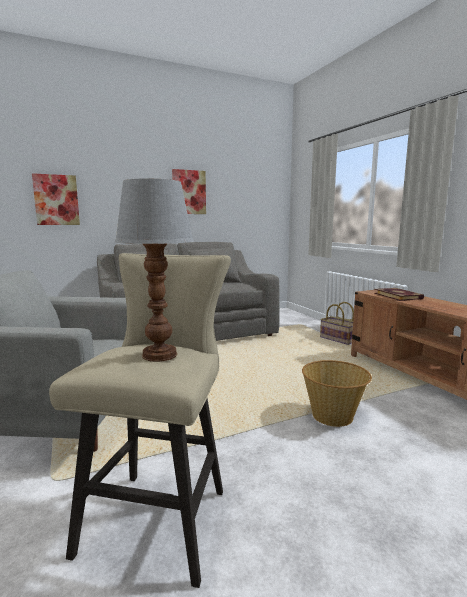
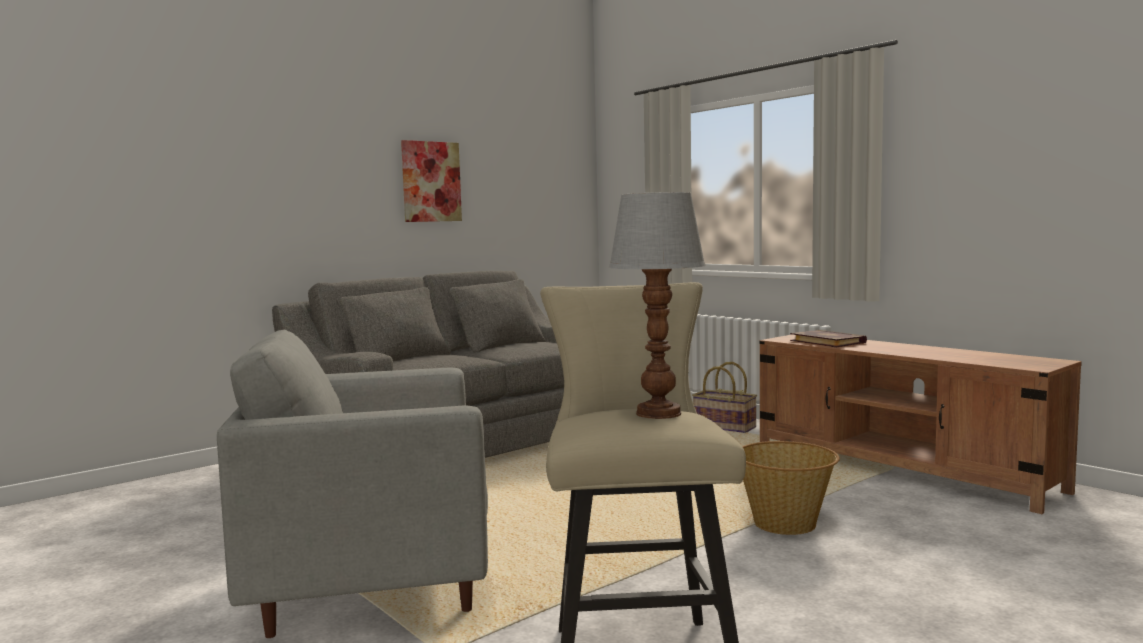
camera: 15 degrees left, 5 degrees down
picture [32,173,80,225] -> none

